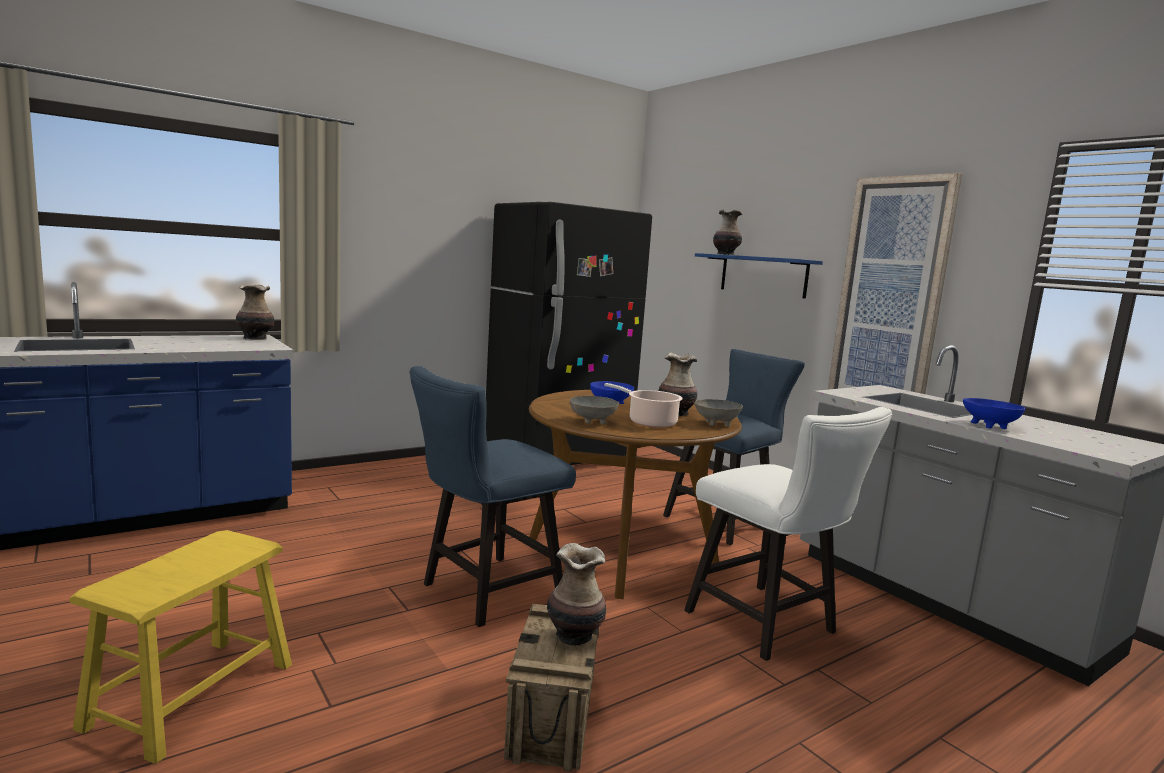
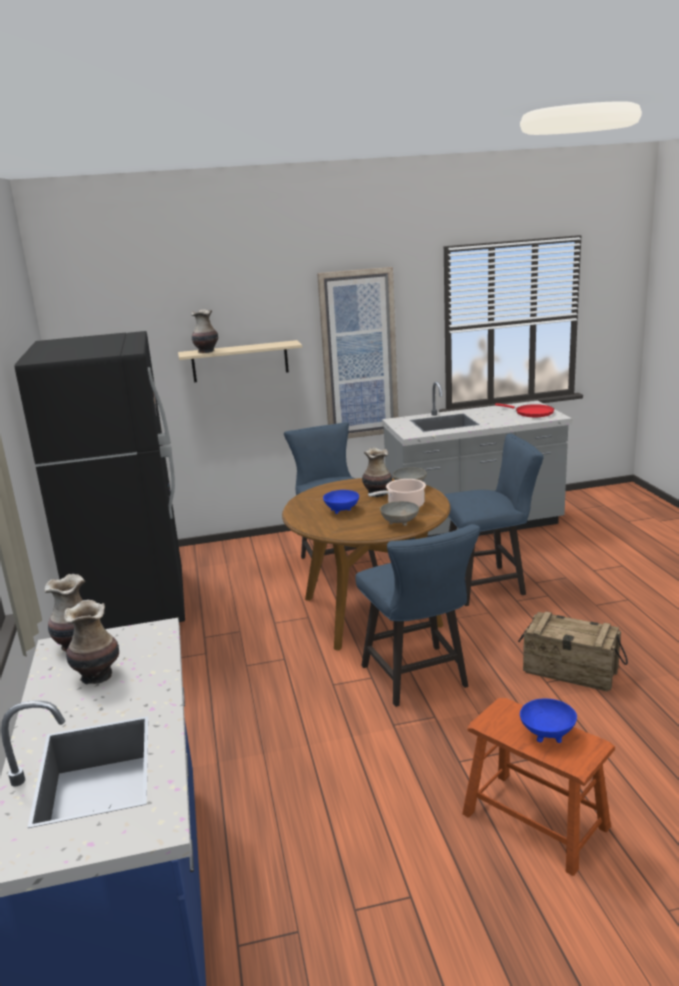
camera: 65 degrees left, 10 degrees up
yellow stool [70,530,292,764] -> brown stool [462,698,615,876]
vase [547,543,606,646] -> vase moved to [64,600,119,684]
white chair [684,407,893,661] -> blue chair [444,433,544,606]
blue shelf [695,253,823,299] -> beige shelf [178,340,302,383]
blue bowl [963,398,1025,429] -> blue bowl moved to [520,699,577,743]
none -> red frying pan [495,403,554,417]

